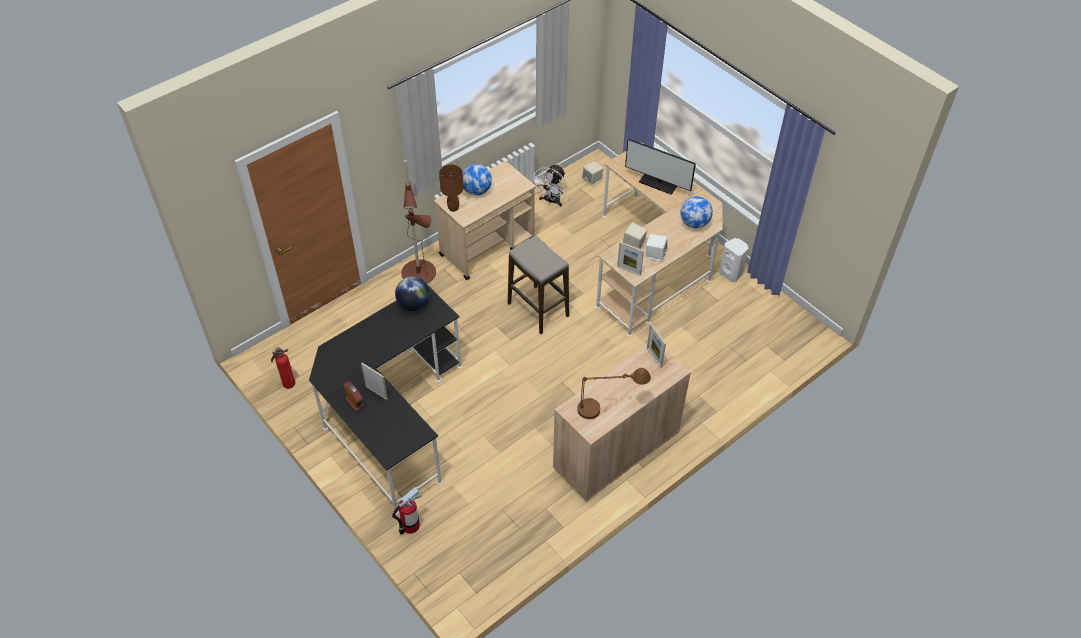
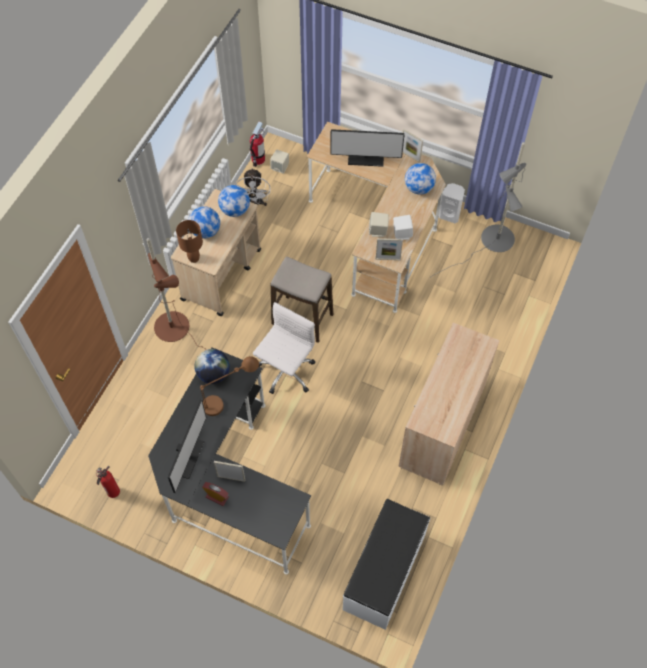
camera: 25 degrees left, 10 degrees up
fire extinguisher [392,487,422,535] -> fire extinguisher moved to [250,121,265,167]
brown table lamp [577,368,651,419] -> brown table lamp moved to [200,356,259,416]
picture frame [647,324,666,368] -> picture frame moved to [403,129,423,163]
none -> monitor [168,399,207,493]
none -> globe [218,185,250,217]
none -> white office chair [253,302,315,394]
none -> white bench [343,499,430,630]
none -> grey floor lamp [431,142,526,277]

